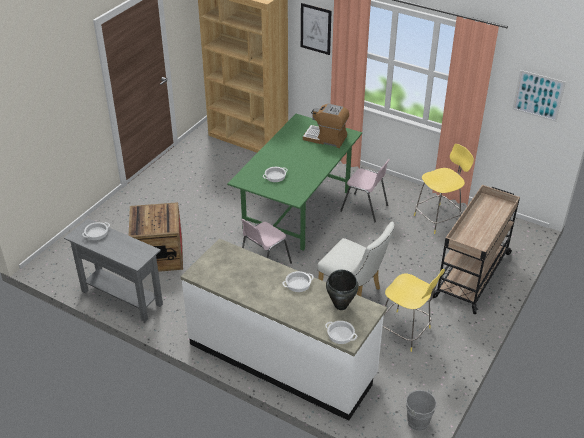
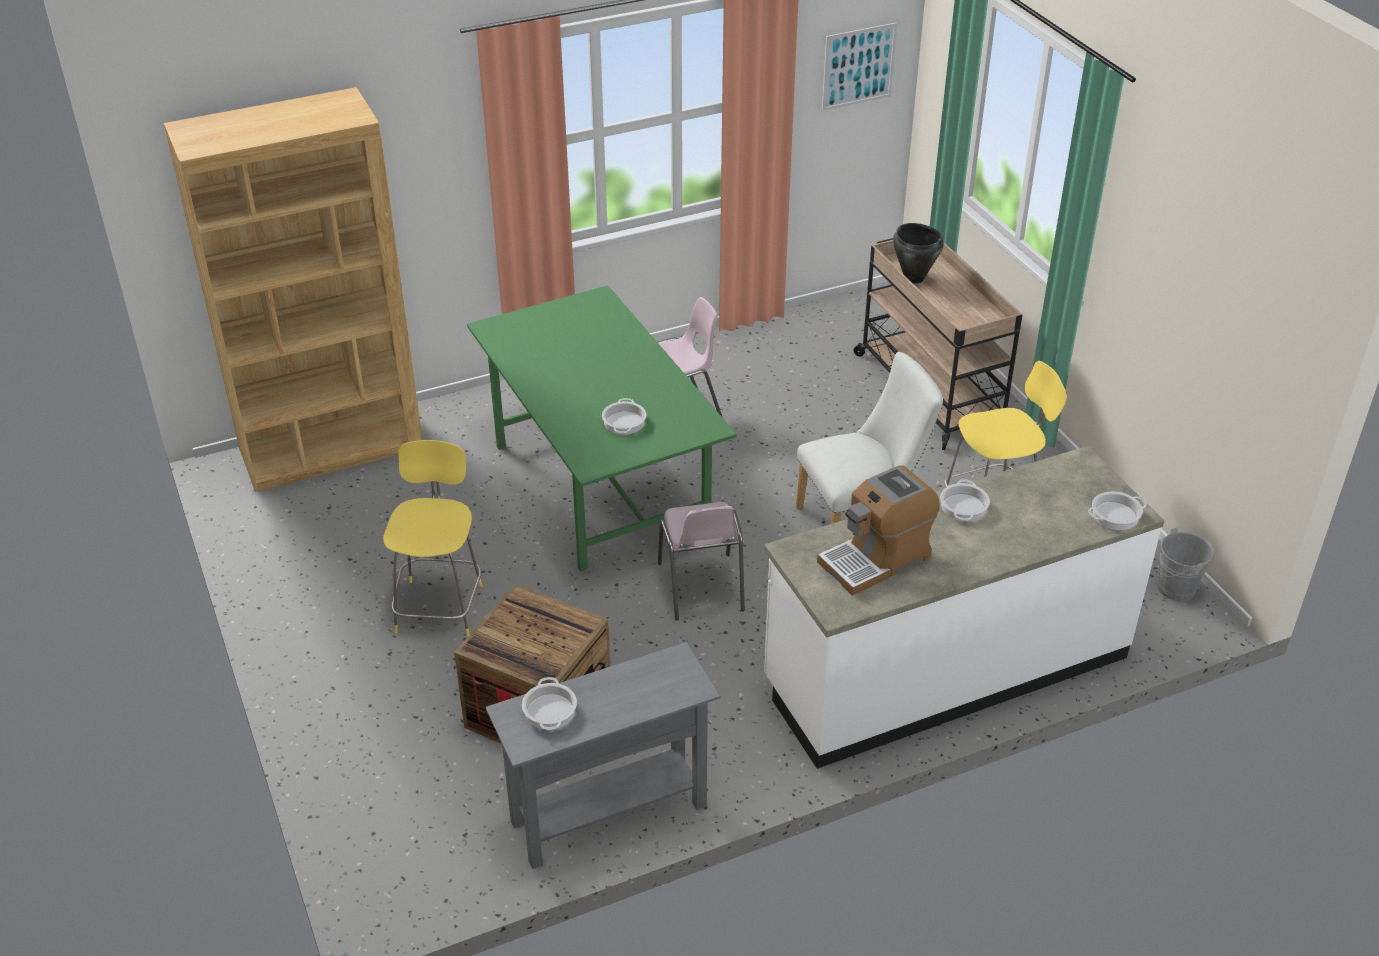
camera: 55 degrees left, 0 degrees up
picture [301,3,331,55] -> none
coffee machine [303,104,349,148] -> coffee machine moved to [817,466,940,596]
black cooking pot [326,270,358,310] -> black cooking pot moved to [893,223,943,284]
yellow stool [414,144,474,234] -> yellow stool moved to [383,440,482,637]

